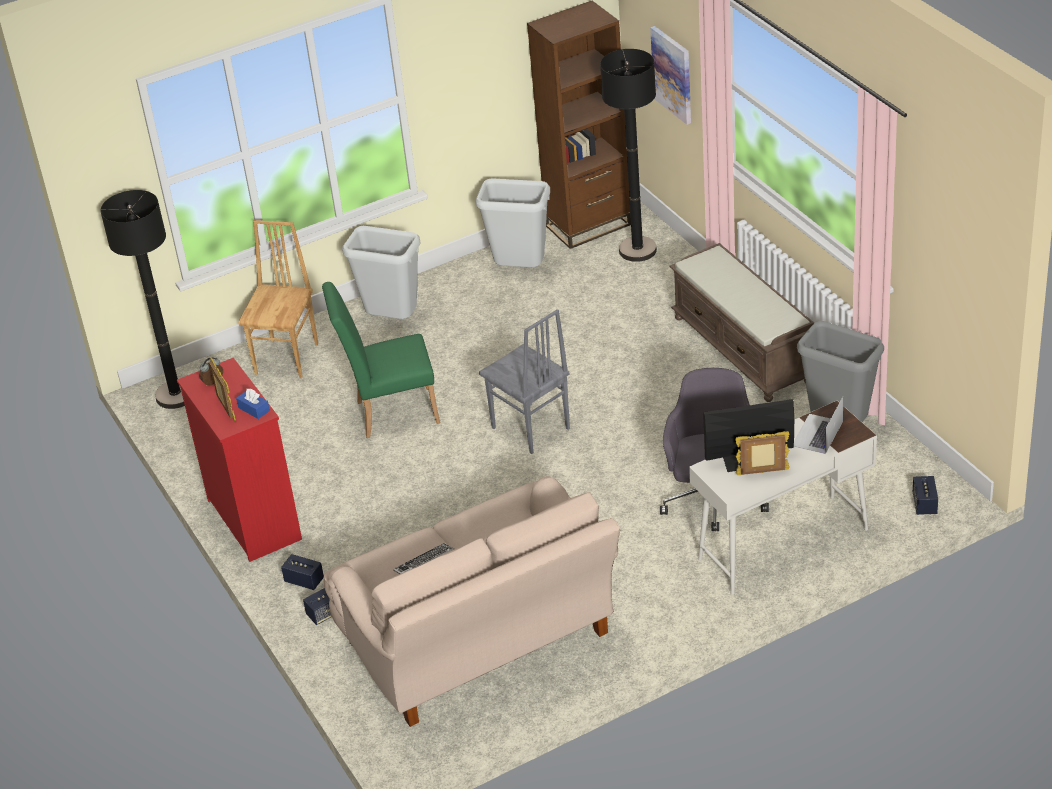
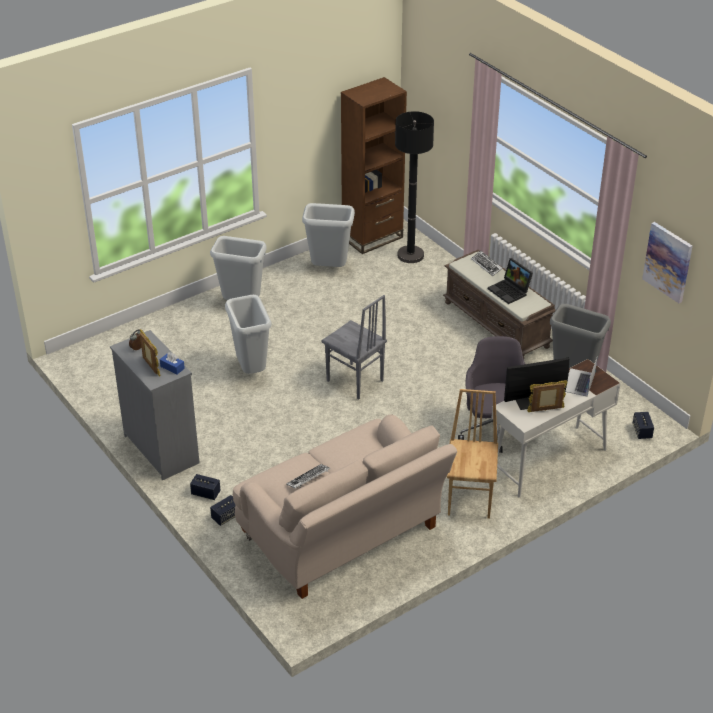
camera: 10 degrees left, 0 degrees up
black floor lamp [100,190,185,409] -> none
red dresser [177,358,302,562] -> grey dresser [110,330,200,480]
brown chair [238,220,318,378] -> brown chair moved to [447,389,498,519]
green chair [322,282,440,438] -> grey trash can [225,295,272,374]
picture [650,26,691,125] -> picture moved to [642,222,693,303]
none -> keyboard [471,251,503,276]
none -> laptop [488,258,533,304]

